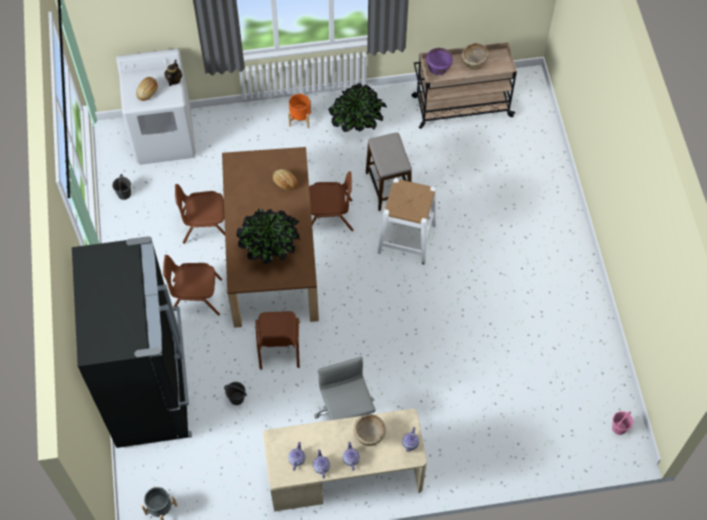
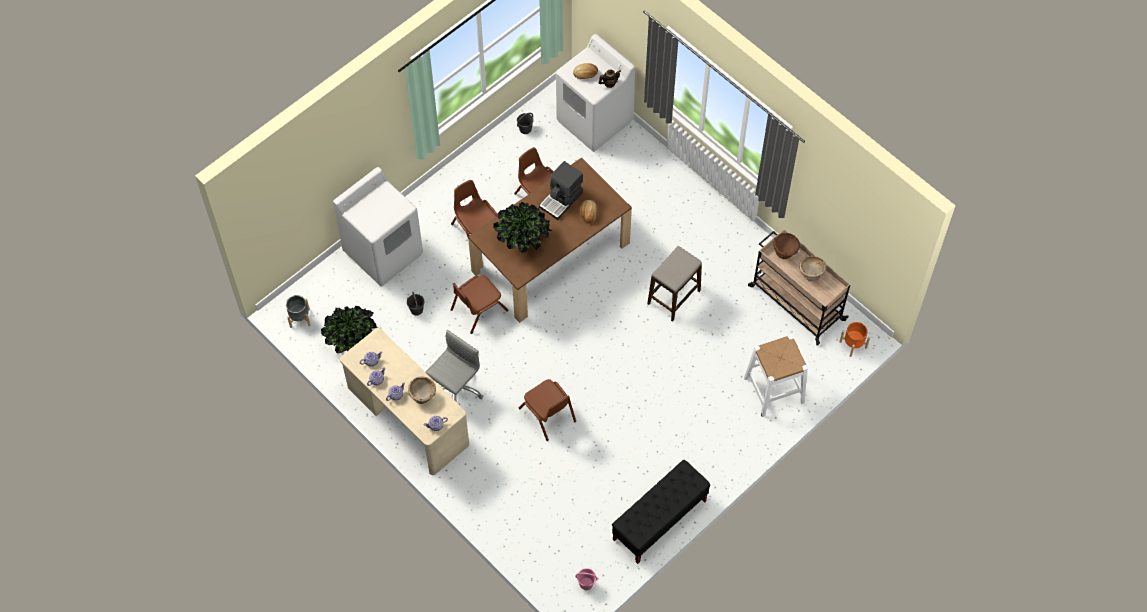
camera: 55 degrees right, 0 degrees up
black fridge [72,236,192,448] -> white washing machine [333,167,423,286]
orange planter [288,94,311,128] -> orange planter moved to [840,322,870,357]
brown chair [309,171,354,231] -> brown chair moved to [519,379,576,441]
potted plant [328,83,387,132] -> potted plant moved to [321,306,378,354]
white stool [378,178,436,265] -> white stool moved to [744,335,808,417]
purple bowl [426,48,453,75] -> brown bowl [773,233,800,259]
none -> coffee machine [539,161,583,220]
none -> black bench [612,460,710,564]

